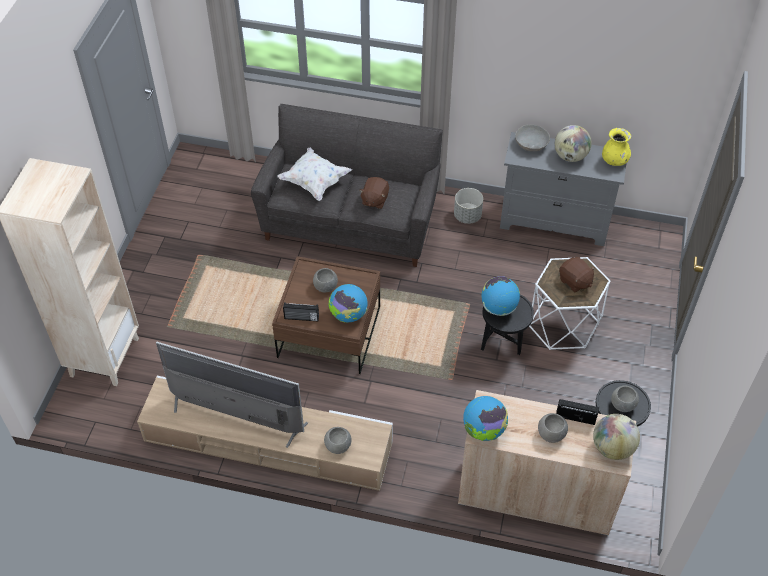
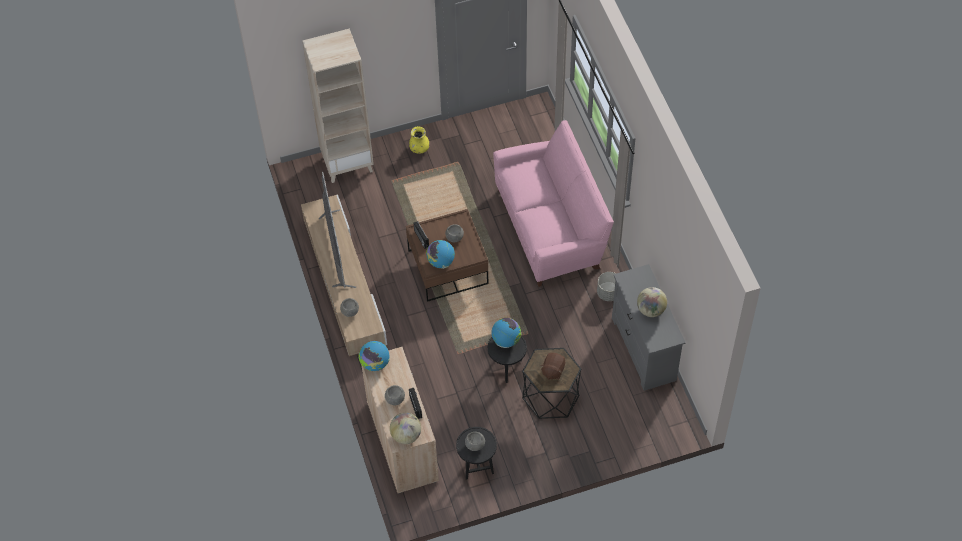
camera: 60 degrees right, 5 degrees up
grey sofa [251,104,443,267] -> pink sofa [493,120,614,287]
white pillow [277,148,352,201] -> none
brown plush toy [359,177,389,209] -> none
grey bowl [515,124,550,151] -> none
white side table [529,257,611,350] -> black side table [522,348,582,419]
yellow vase [602,128,631,166] -> yellow vase moved to [409,126,430,154]

